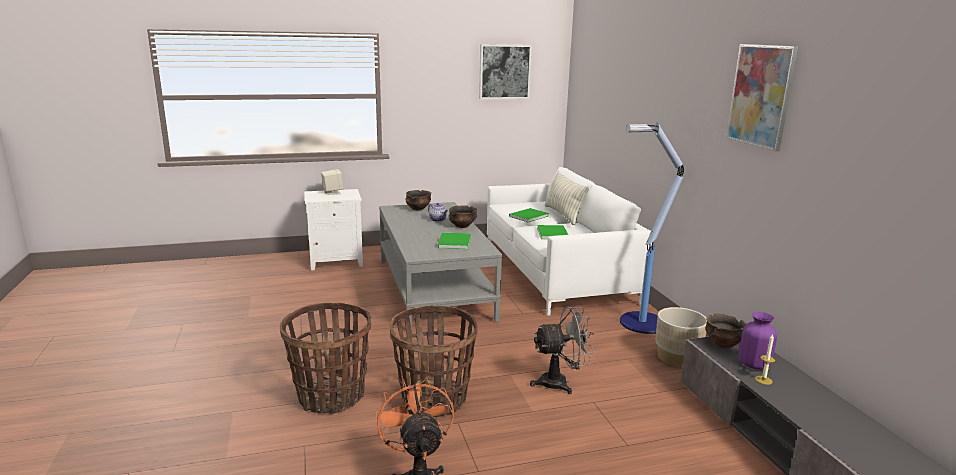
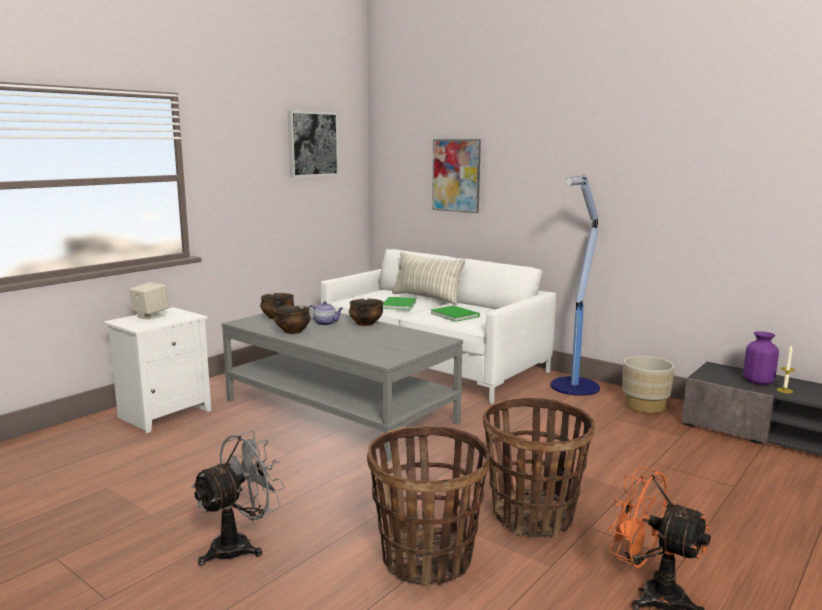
camera: 35 degrees left, 5 degrees down
green book [438,233,471,249] -> none
grey fan [530,307,594,394] -> grey fan moved to [191,430,285,566]
bowl [705,314,747,348] -> bowl moved to [273,306,311,334]
picture [726,44,798,151] -> picture moved to [432,139,481,213]

